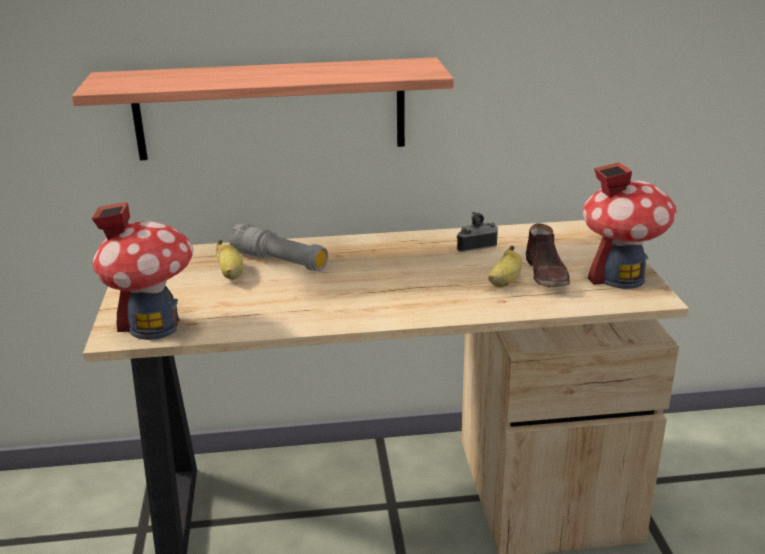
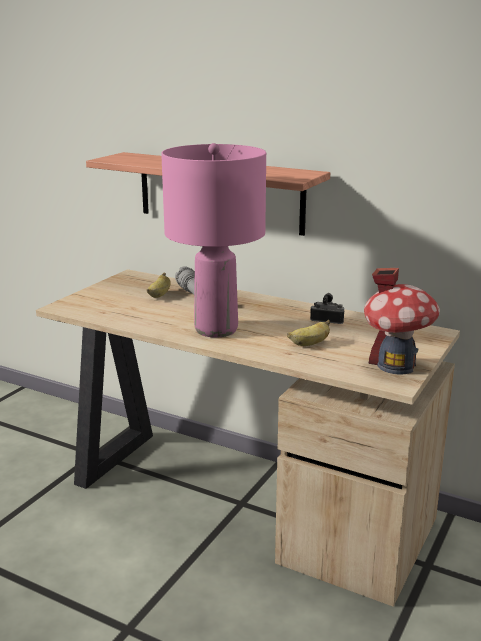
camera: 35 degrees right, 5 degrees down
toy house [91,202,193,340] -> none
brown shoe [526,223,570,287] -> none
none -> pink table lamp [161,143,266,338]

